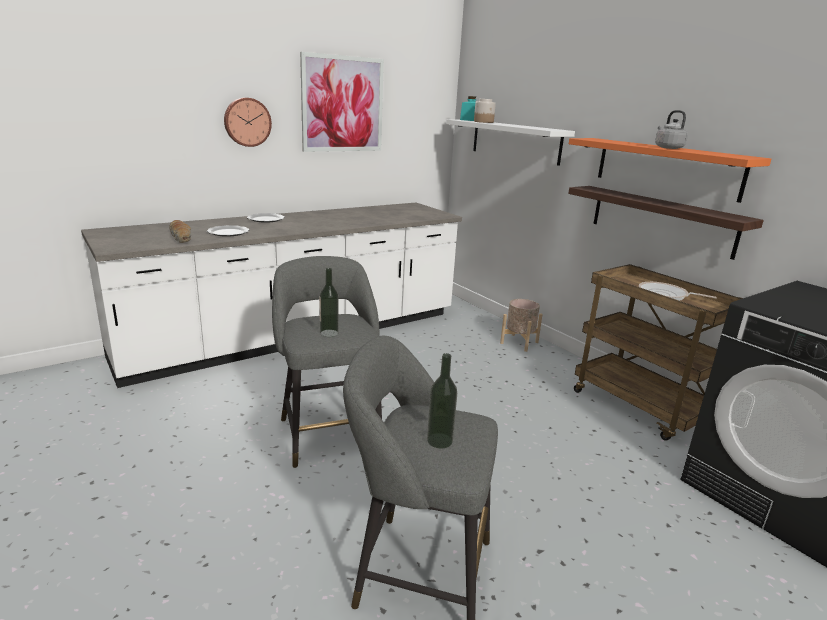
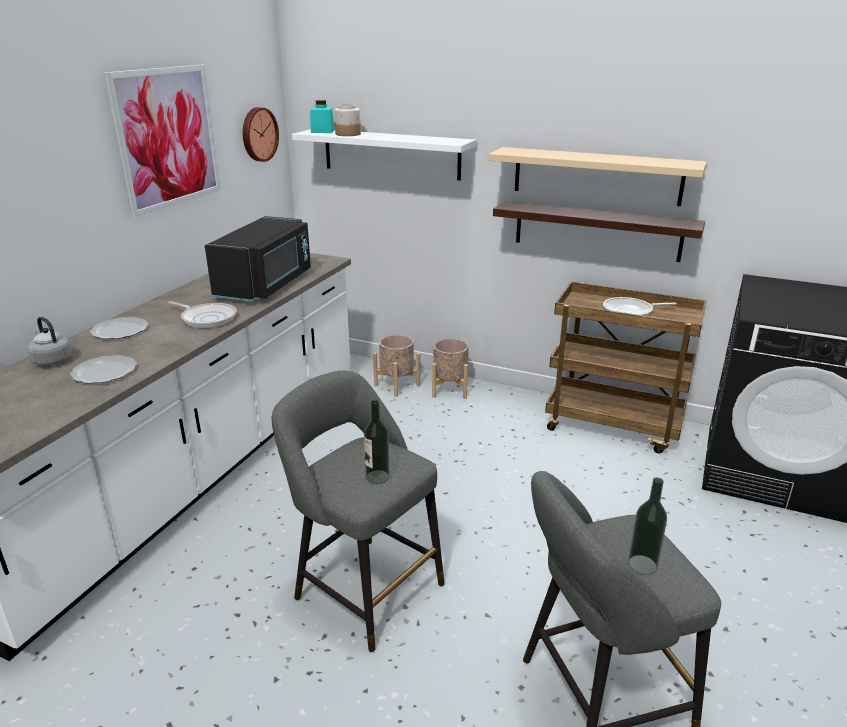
camera: 30 degrees left, 5 degrees up
bread [169,220,191,243] -> none
wall clock [224,98,272,147] -> wall clock moved to [243,107,279,162]
orange shelf [569,138,771,203] -> beige shelf [488,147,707,206]
grey kettle [655,110,688,149] -> grey kettle moved to [28,317,72,366]
none -> frying pan [167,301,237,328]
none -> black microwave [205,216,311,302]
none -> beige planter [373,335,420,397]

